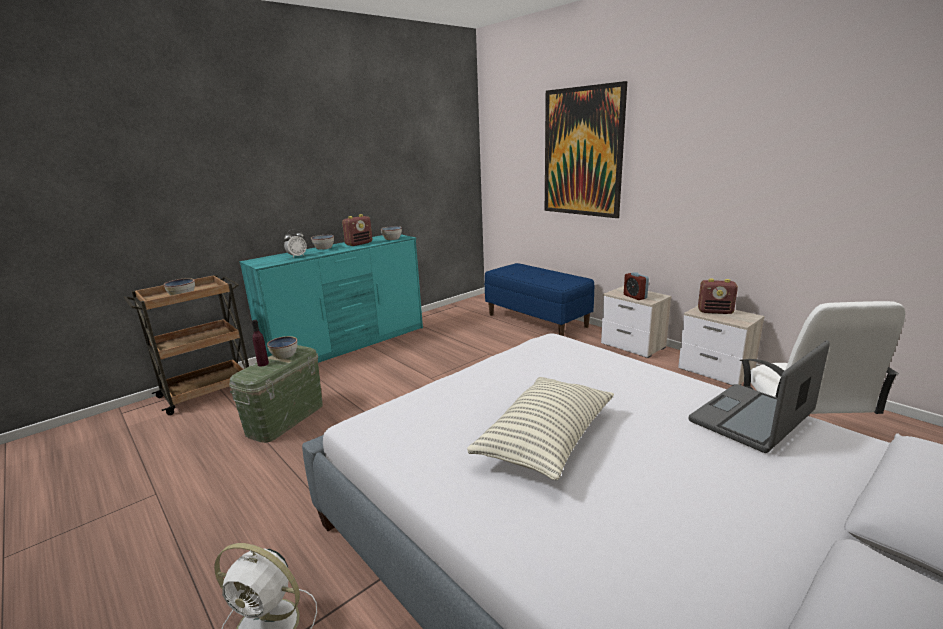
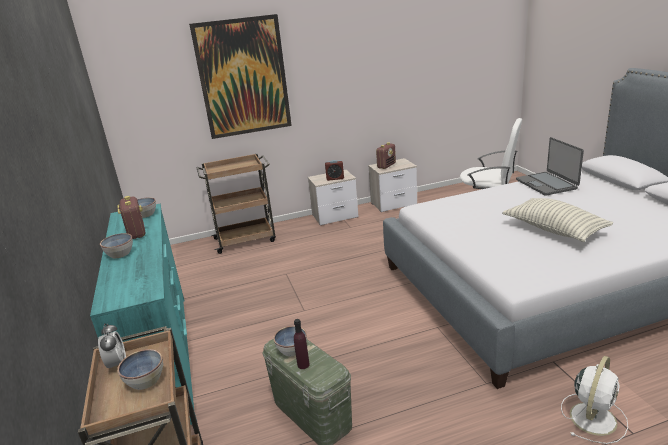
camera: 65 degrees left, 5 degrees up
alarm clock [284,229,307,258] -> alarm clock moved to [98,324,126,368]
blue bench [485,263,595,336] -> brown cart [197,154,276,254]

